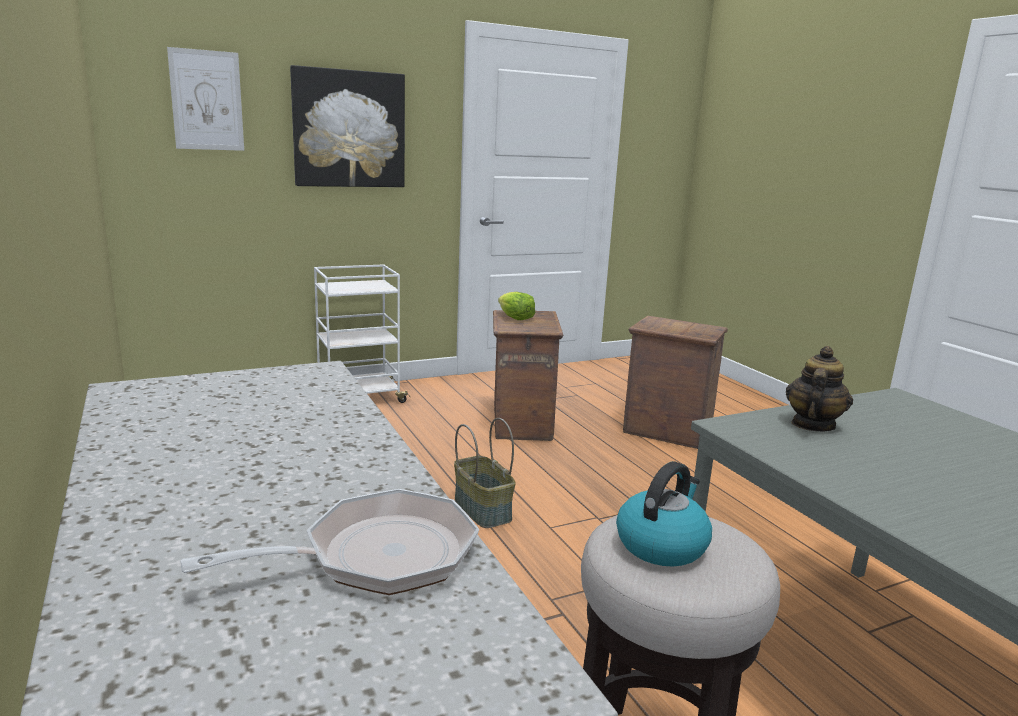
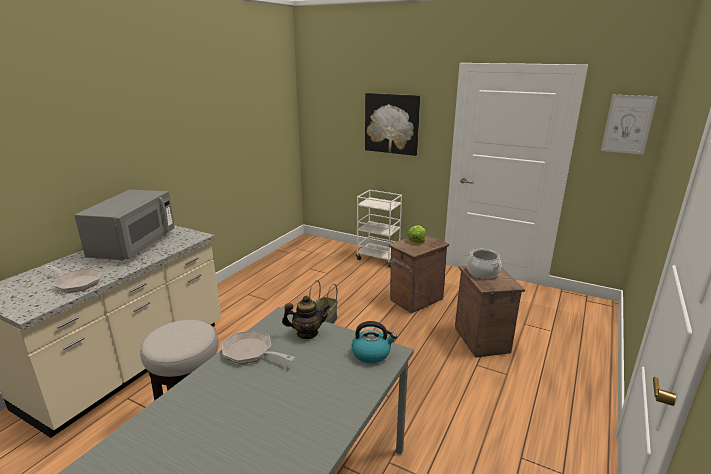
camera: 55 degrees right, 5 degrees up
picture [167,47,244,151] -> picture moved to [601,95,658,155]
kettle [616,461,712,566] -> kettle moved to [351,321,397,363]
none -> grey microwave [74,189,175,261]
none -> frying pan [222,330,295,364]
none -> cooking pot [467,249,501,279]

